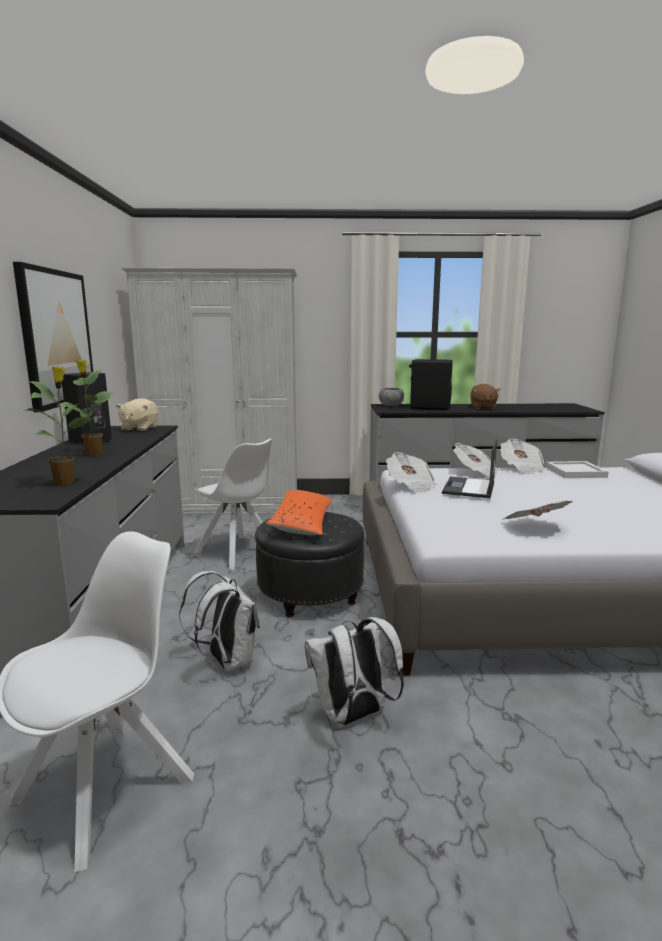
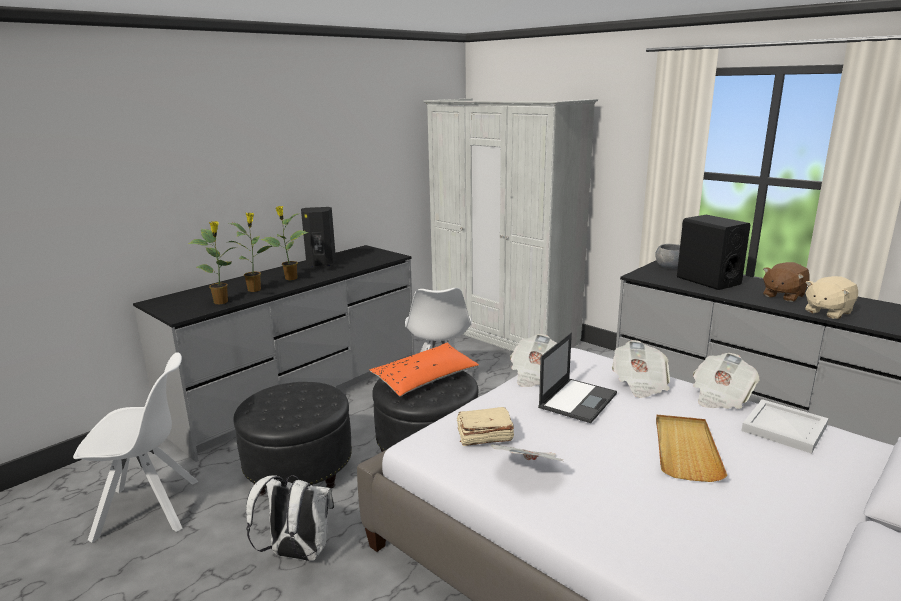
camera: 45 degrees right, 5 degrees up
picture [13,262,93,412] -> none
beige plush toy [116,398,158,431] -> beige plush toy moved to [805,276,858,319]
white backpack [179,571,260,671] -> black ottoman [233,382,352,496]
laptop [442,438,497,498] -> laptop turned 150 degrees clockwise [538,333,617,423]
none -> potted plant [229,213,275,292]
none -> beige book [456,407,514,446]
none -> beige tray [656,415,727,482]

